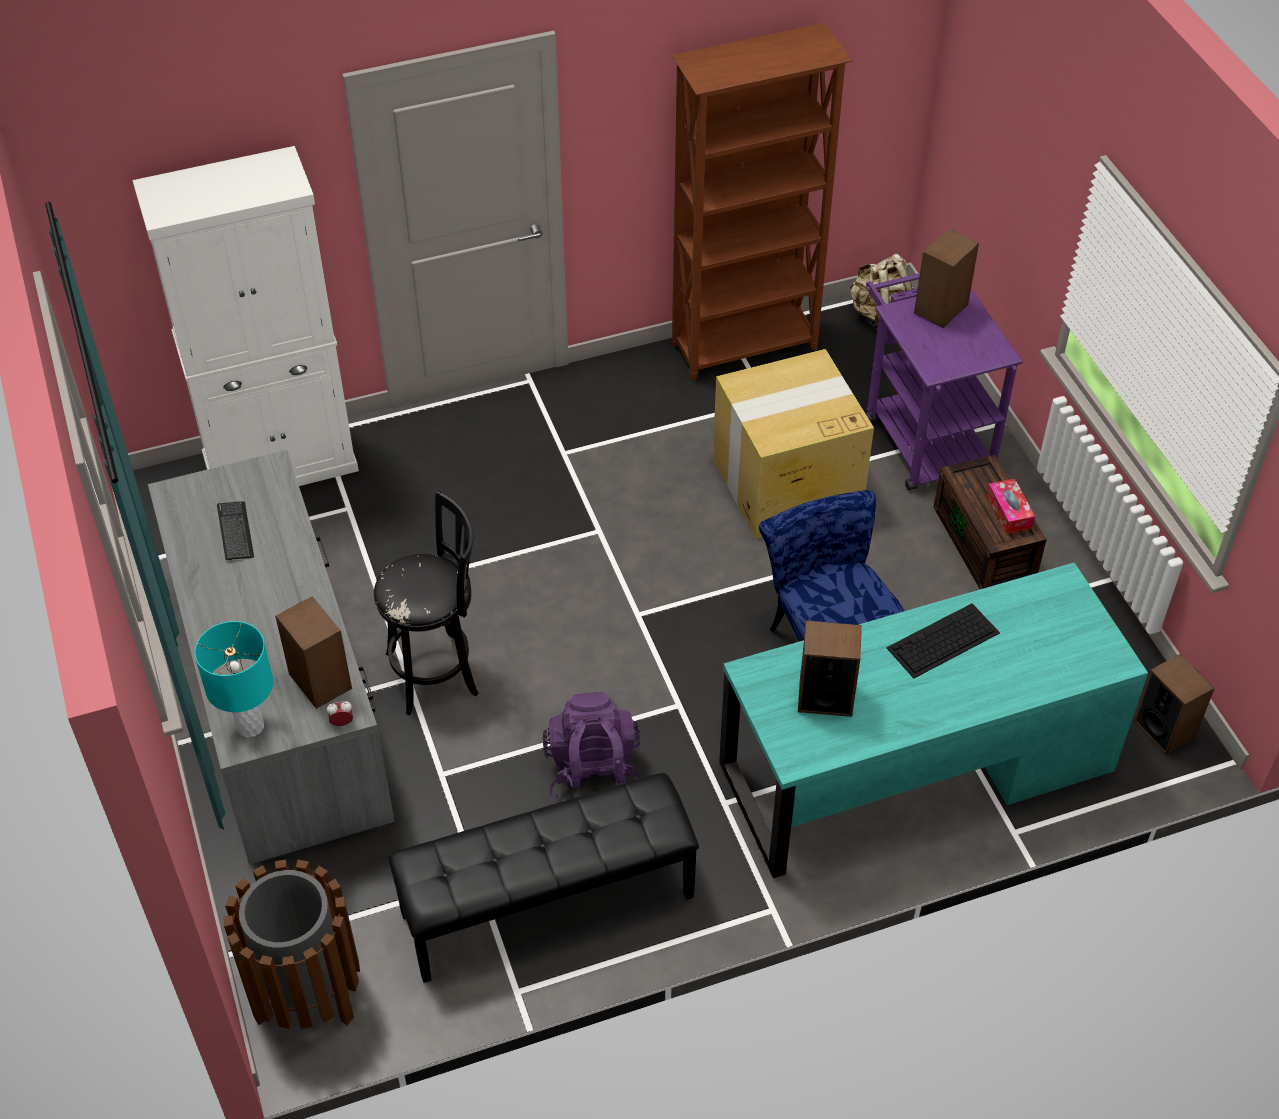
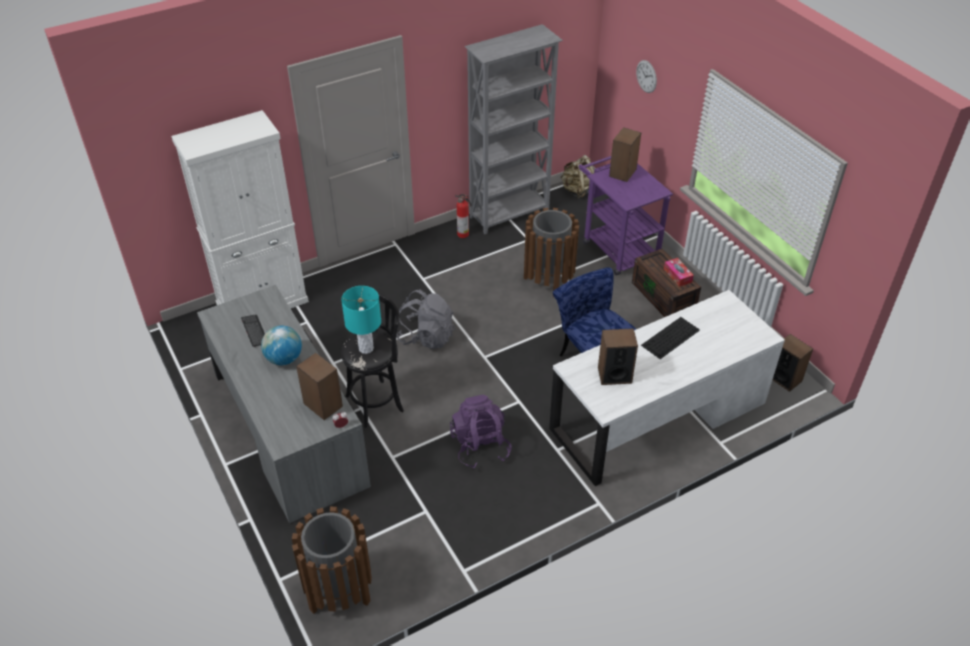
camera: 10 degrees left, 5 degrees down
turquoise table lamp [194,621,273,738] -> turquoise table lamp moved to [341,286,381,354]
black bench [388,773,699,983] -> none
brown bookcase [672,23,853,381] -> grey bookcase [464,24,563,234]
cardboard box [713,349,874,539] -> brown trash can [524,208,579,298]
turquoise desk [719,562,1148,878] -> white desk [549,290,785,486]
none -> globe [261,326,302,365]
none -> grey backpack [397,290,455,349]
none -> fire extinguisher [455,194,472,238]
none -> wall clock [636,60,657,93]

